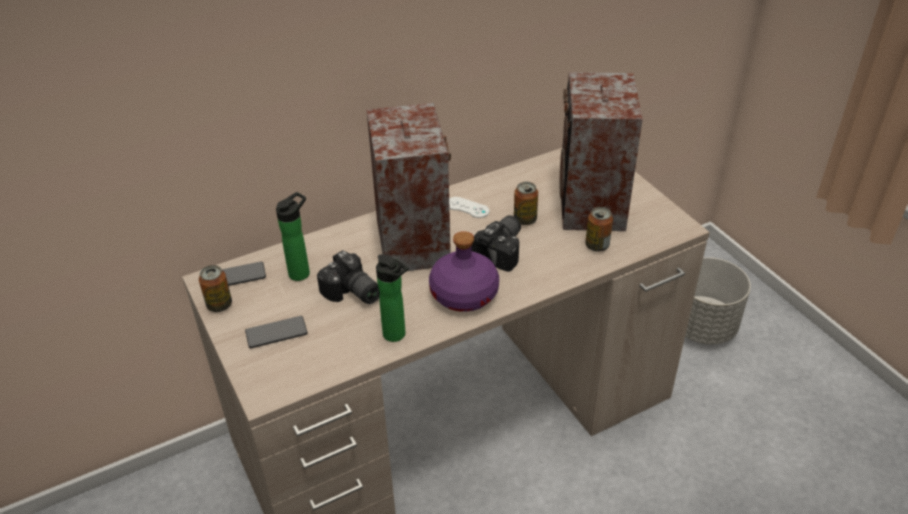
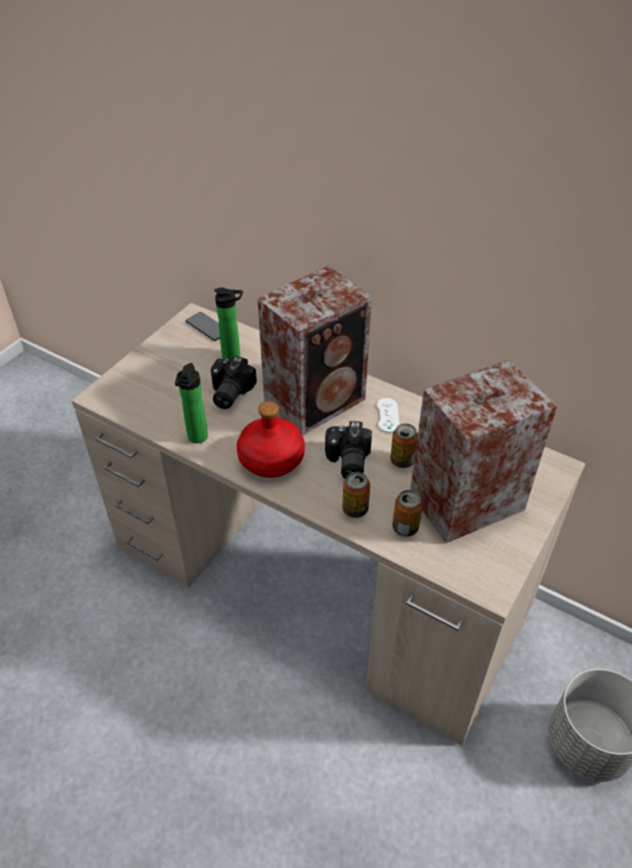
camera: 60 degrees right, 5 degrees up
can [199,265,232,312] -> can moved to [342,472,370,518]
phone [245,316,308,348] -> none
purple bottle [429,231,499,312] -> red bottle [237,401,305,478]
camera [471,215,521,272] -> camera turned 90 degrees clockwise [325,421,372,479]

